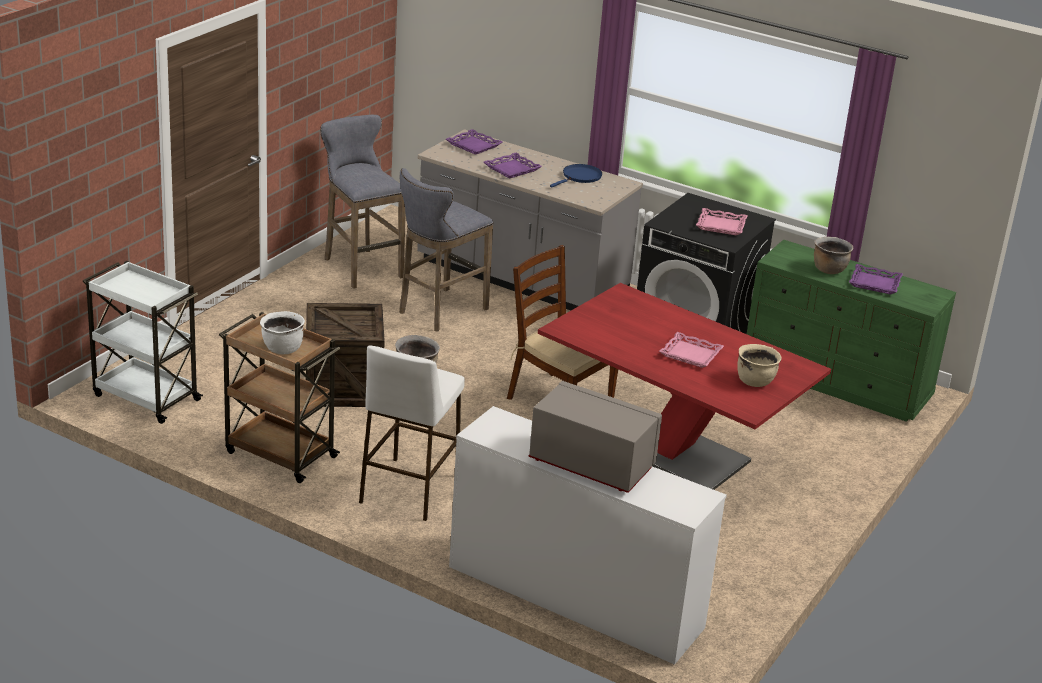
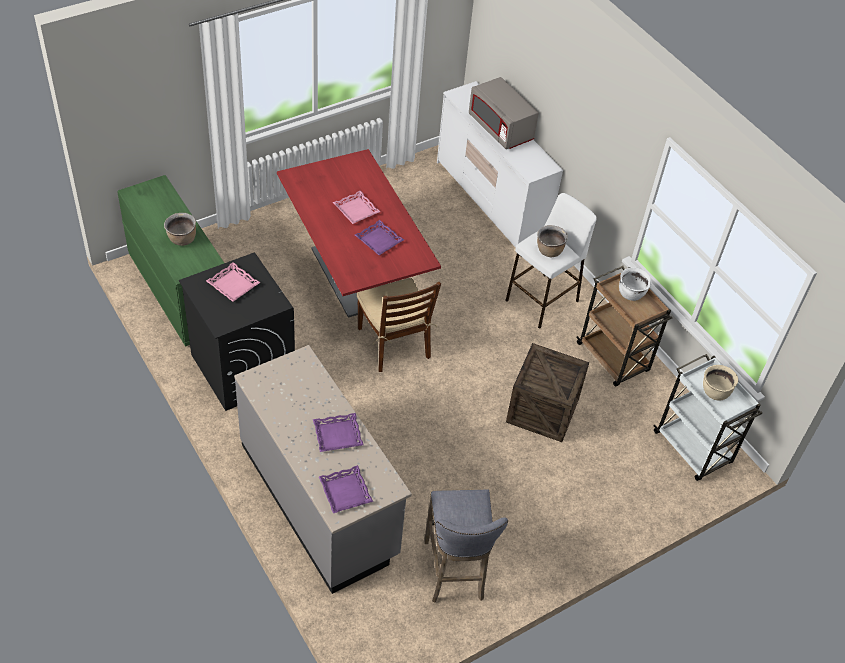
camera: 155 degrees left, 20 degrees up
grey stool [399,168,493,332] -> none
blue frying pan [550,164,602,188] -> none
beige cooking pot [737,344,782,387] -> beige cooking pot moved to [703,365,738,400]
purple tray [849,264,903,295] -> purple tray moved to [355,220,404,255]

